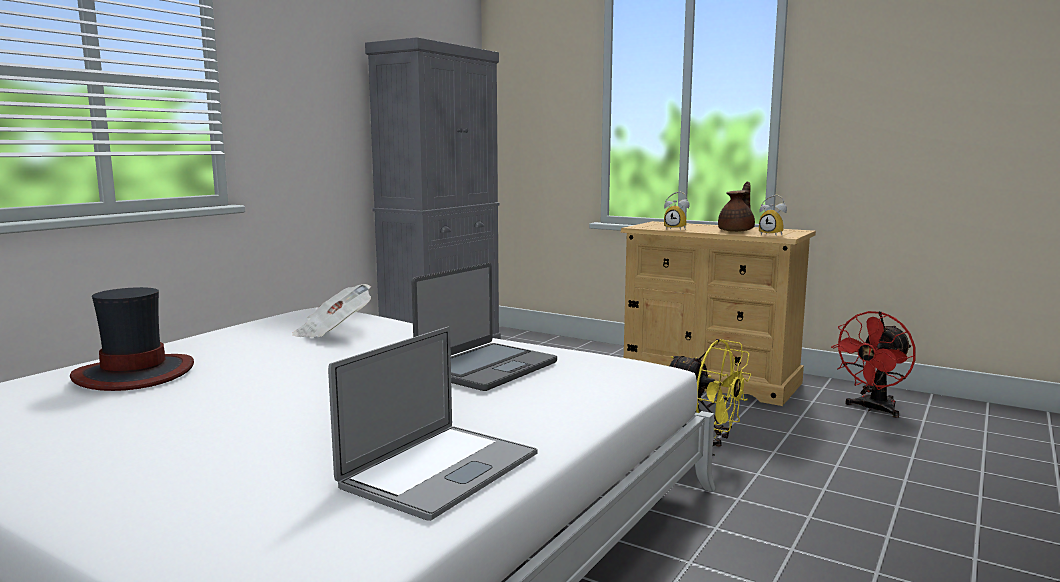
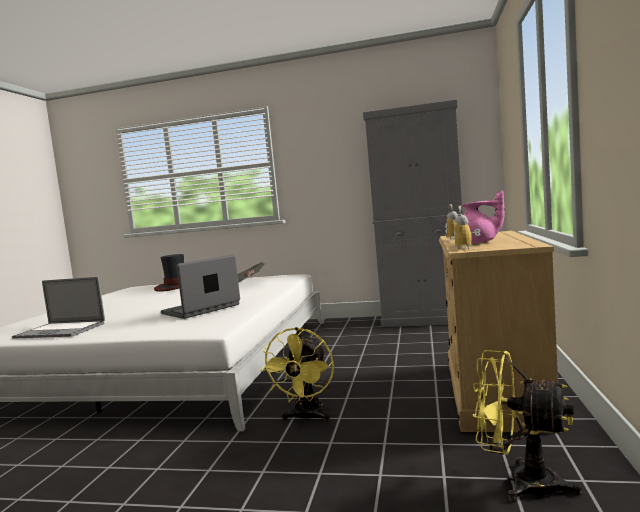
camera: 70 degrees right, 5 degrees down
laptop [412,263,557,391] -> laptop turned 120 degrees clockwise [161,255,240,319]
brown teapot [718,181,755,232] -> pink teapot [461,190,505,243]
red fan [831,311,916,418] -> yellow fan [473,350,582,502]

